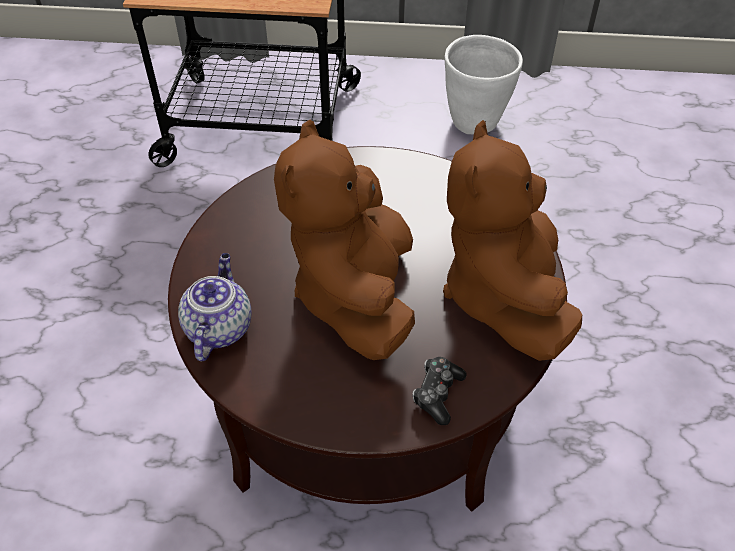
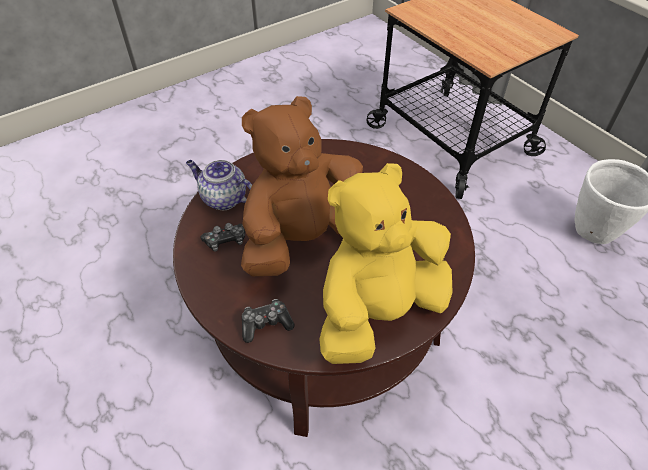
camera: 50 degrees right, 0 degrees up
teapot [178,253,251,361] -> teapot turned 120 degrees counterclockwise [186,160,252,210]
brown plush toy [443,120,582,361] -> yellow plush toy [319,163,453,364]
none -> game controller [200,223,245,252]

